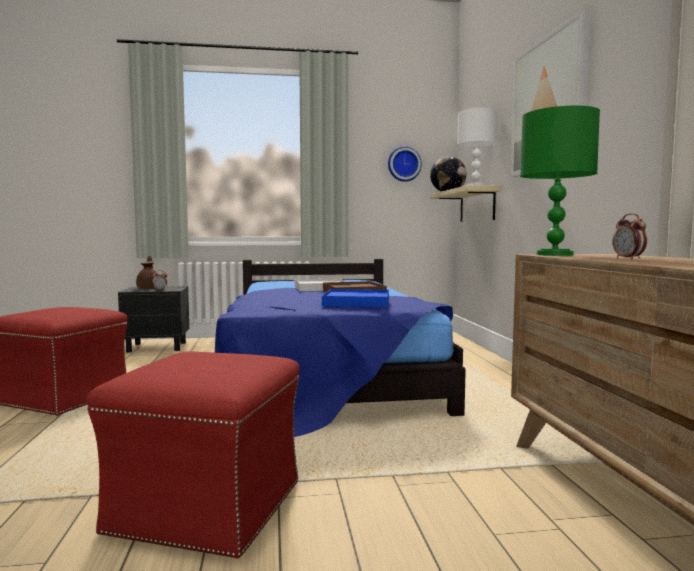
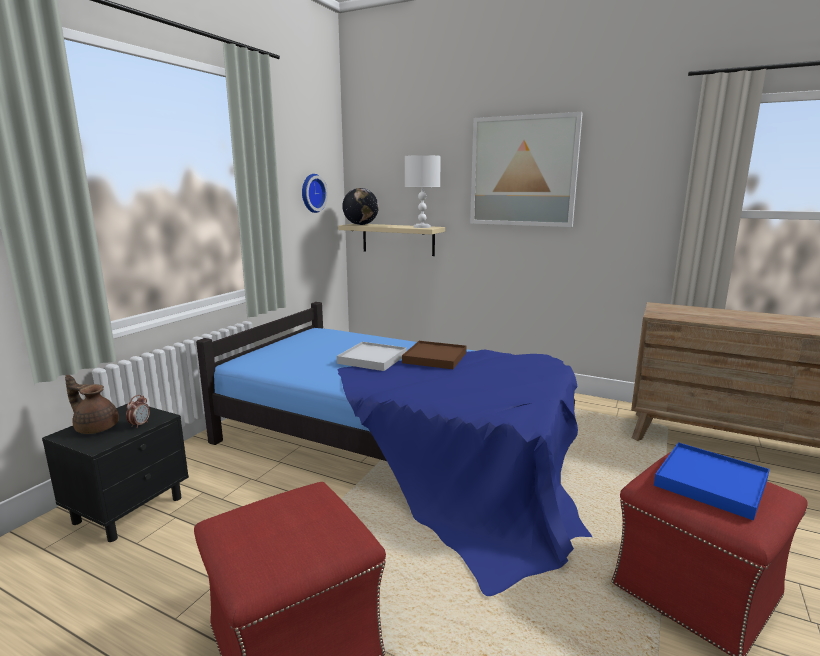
camera: 55 degrees left, 10 degrees up
blue tray [322,289,389,307] -> blue tray moved to [654,442,770,521]
green table lamp [520,106,600,256] -> none
alarm clock [613,213,647,260] -> none

